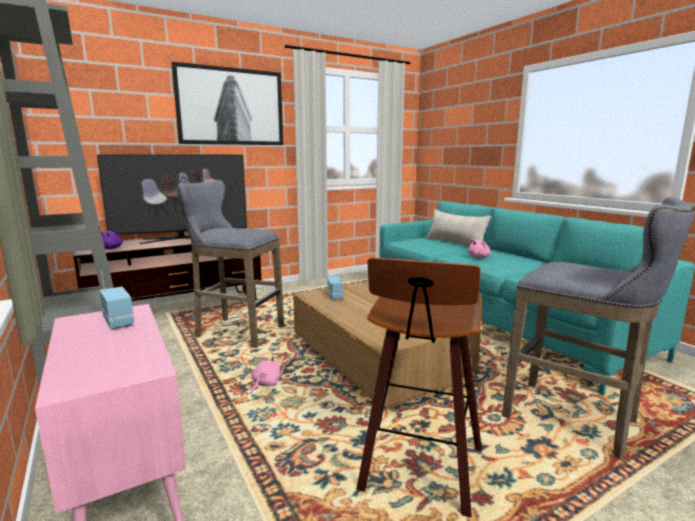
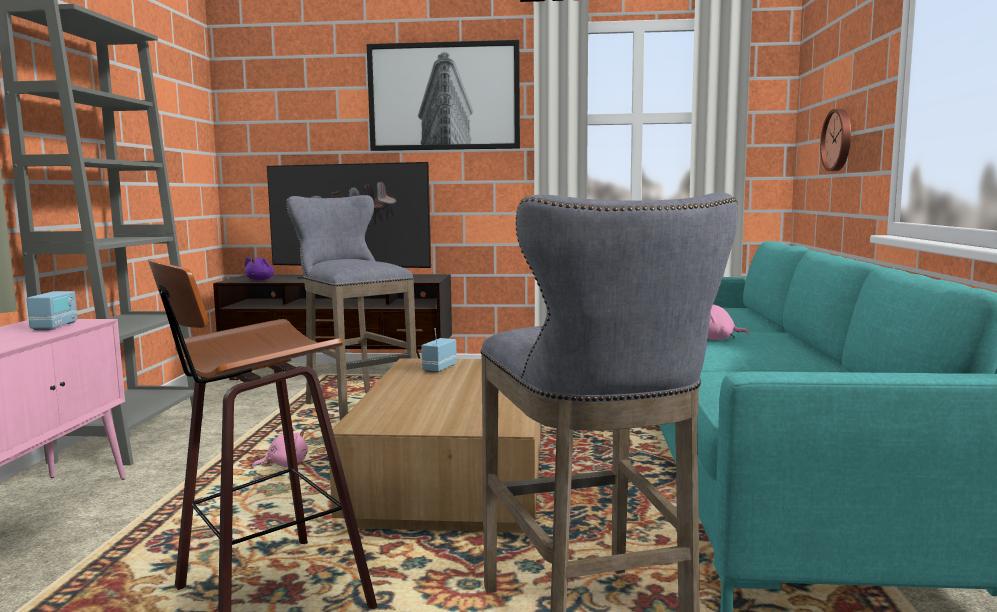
camera: 35 degrees right, 5 degrees down
beige pillow [426,209,491,245] -> none
none -> wall clock [820,109,851,171]

